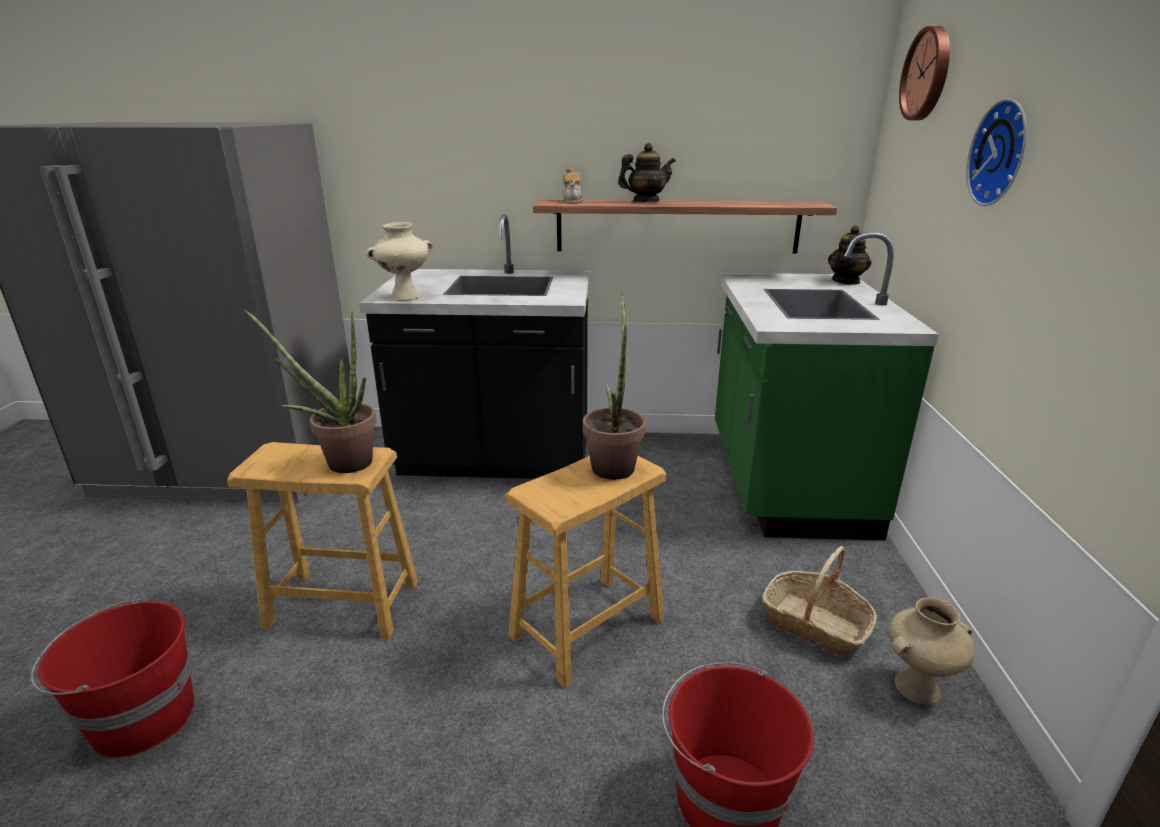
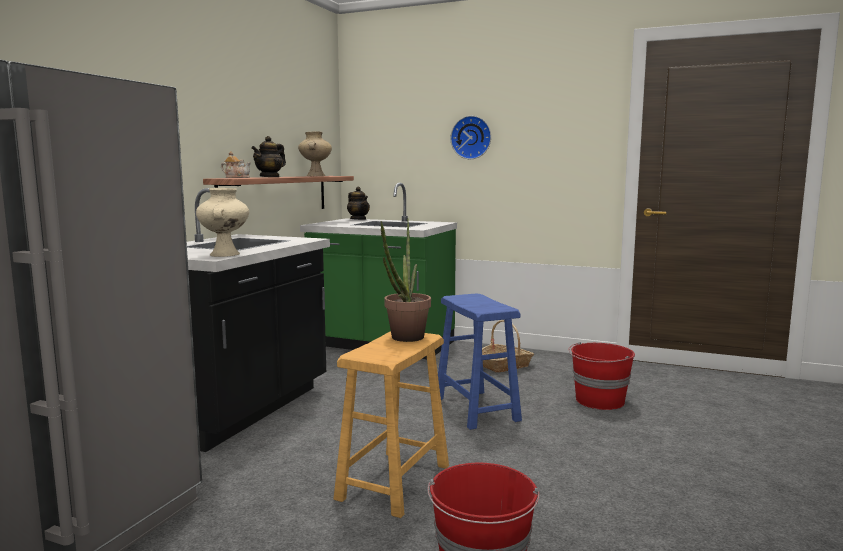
camera: 70 degrees left, 15 degrees down
brown stool [505,456,667,688] -> blue stool [438,293,522,430]
potted plant [583,293,646,480] -> none
teapot [618,143,675,202] -> teapot turned 150 degrees counterclockwise [251,136,286,177]
beige vase [889,597,975,704] -> beige vase moved to [298,131,332,176]
wall clock [899,26,950,120] -> none

